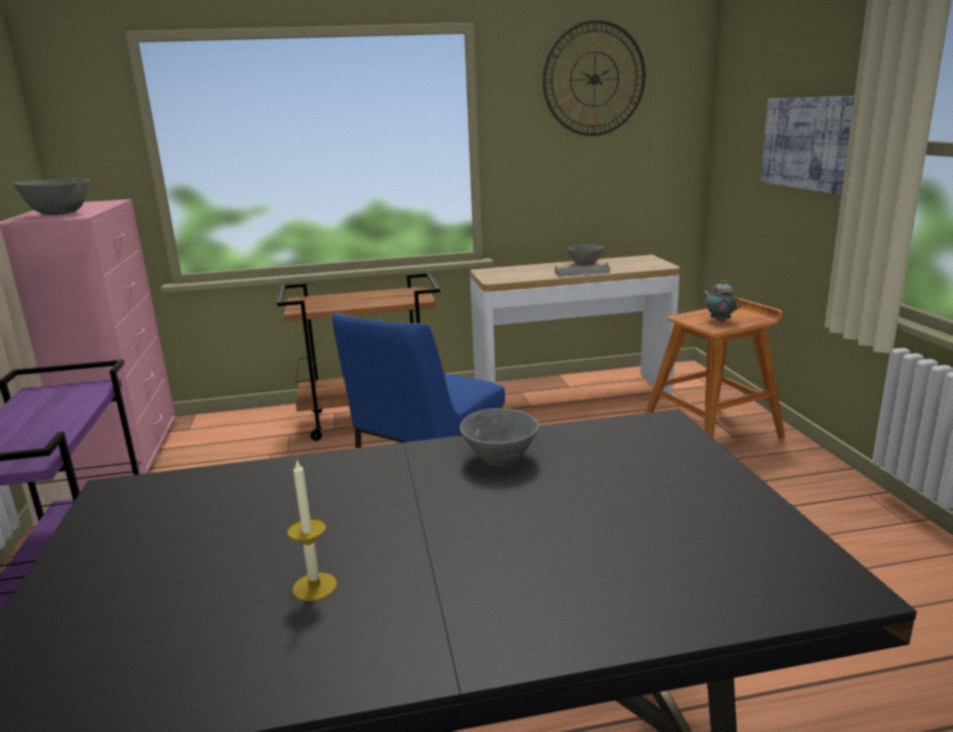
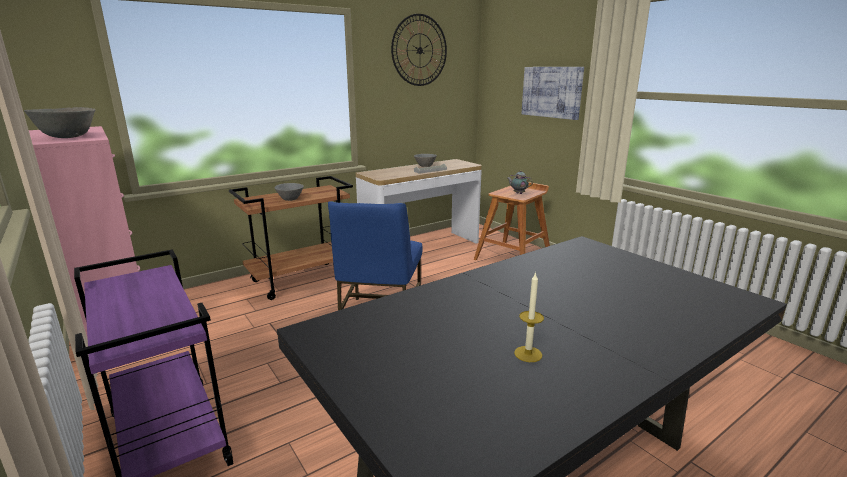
camera: 25 degrees left, 0 degrees up
grey bowl [460,408,539,465] -> grey bowl moved to [275,183,304,201]

